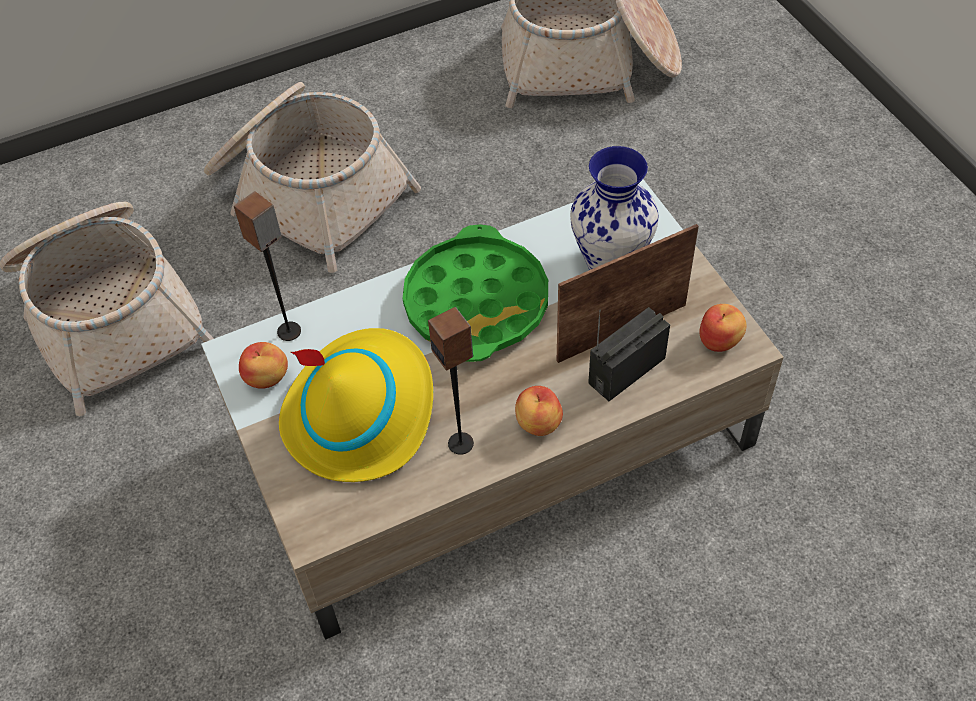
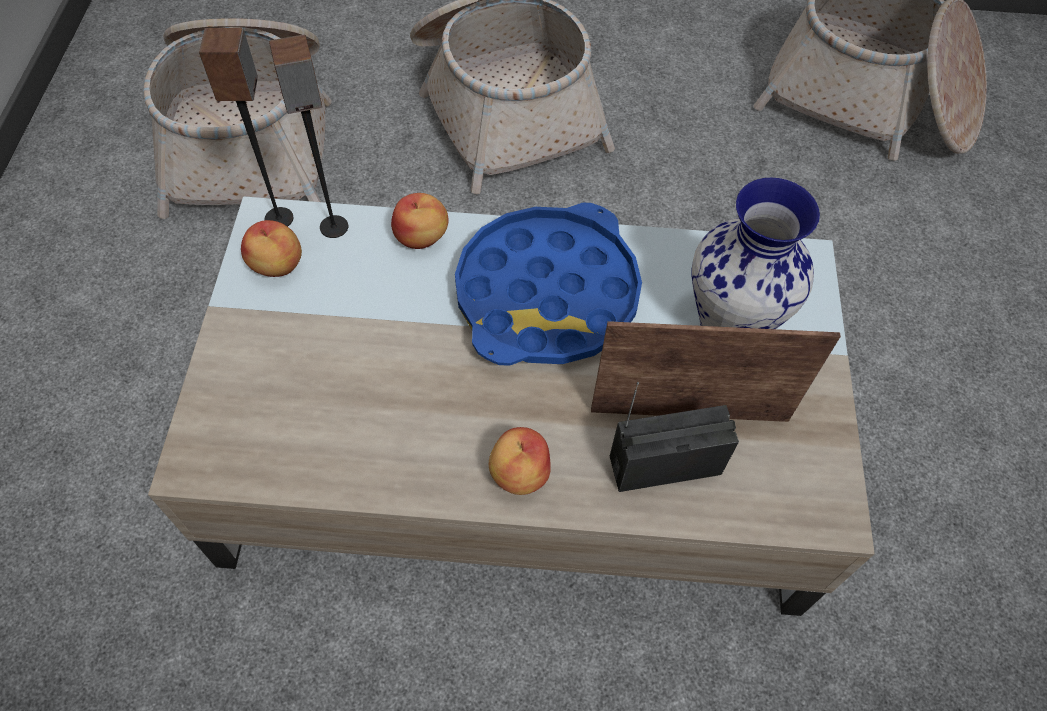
camera: 25 degrees right, 5 degrees up
yellow hat [279,328,433,482] -> none
green tray [403,224,548,362] -> blue tray [455,203,642,366]
speaker [428,307,474,455] -> speaker moved to [199,28,293,227]
apple [700,304,746,352] -> apple moved to [391,193,448,249]

